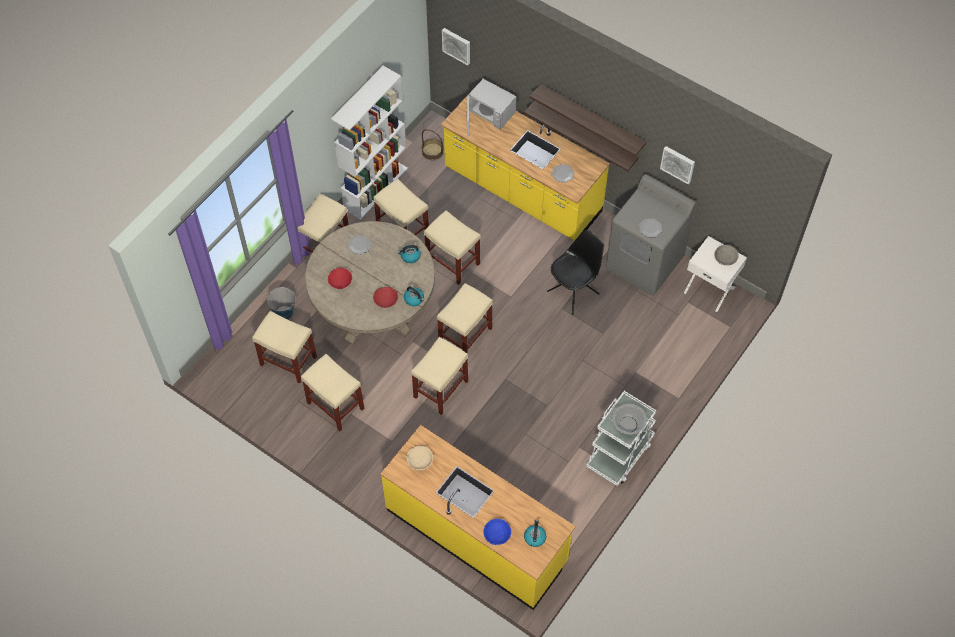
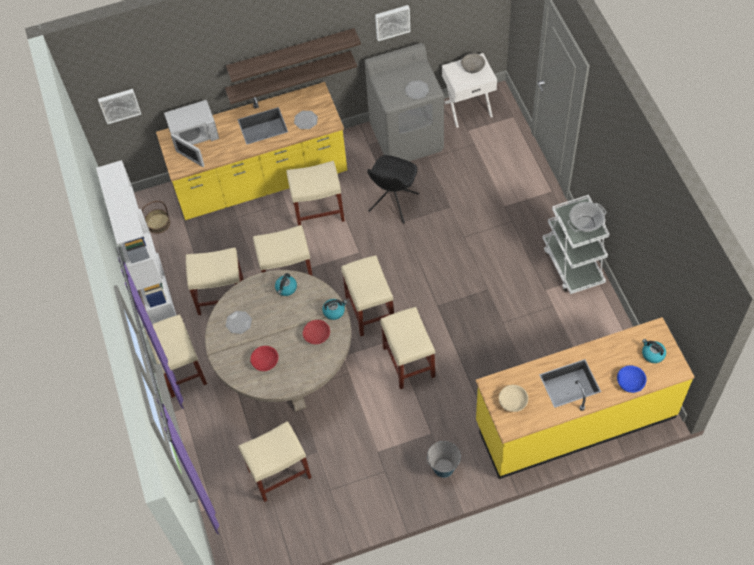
camera: 50 degrees left, 0 degrees up
bucket [267,287,297,319] -> bucket moved to [426,441,461,478]
beige stool [301,354,364,432] -> beige stool moved to [286,161,345,226]
black chair [547,230,604,315] -> black chair turned 150 degrees counterclockwise [367,155,419,224]

